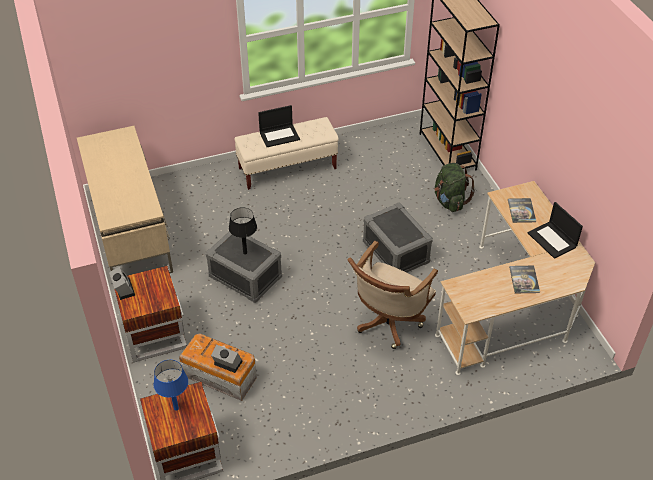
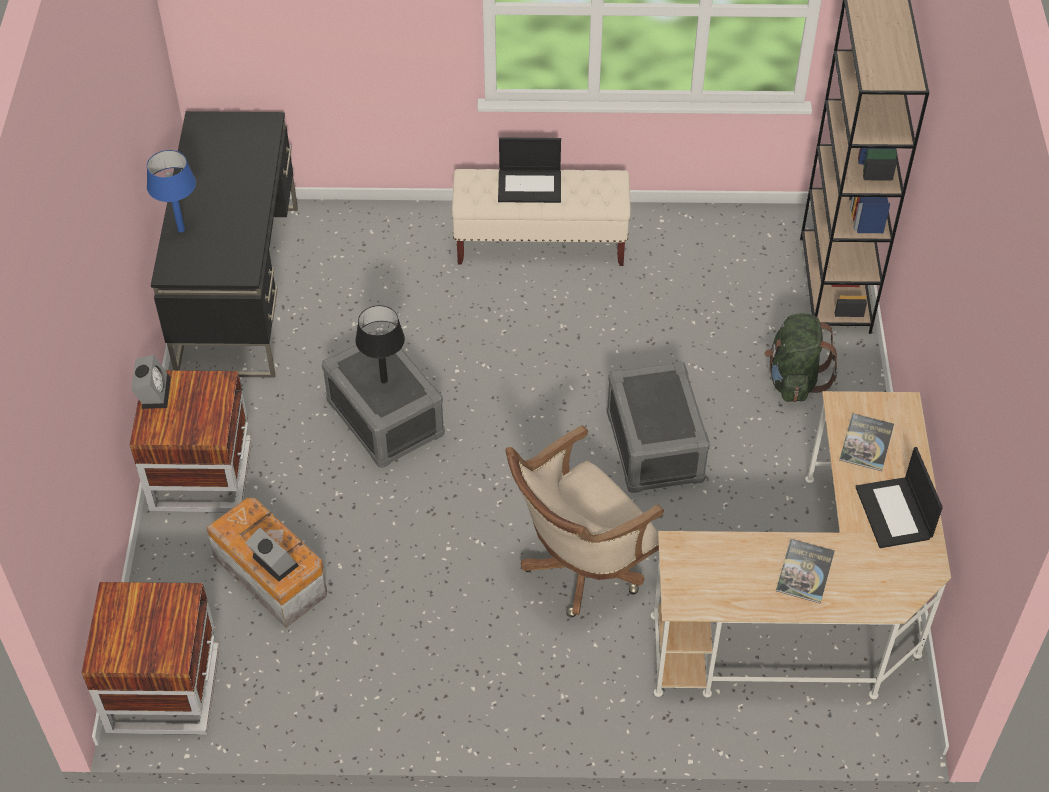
camera: 20 degrees right, 5 degrees up
beige desk [77,126,173,273] -> black desk [151,111,298,378]
blue table lamp [154,360,188,411] -> blue table lamp moved to [147,150,196,232]

